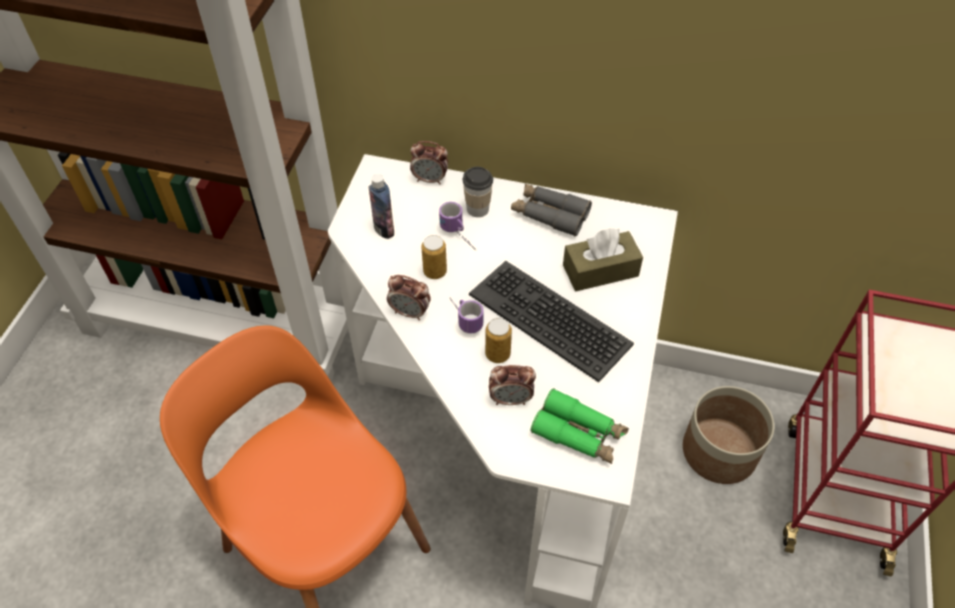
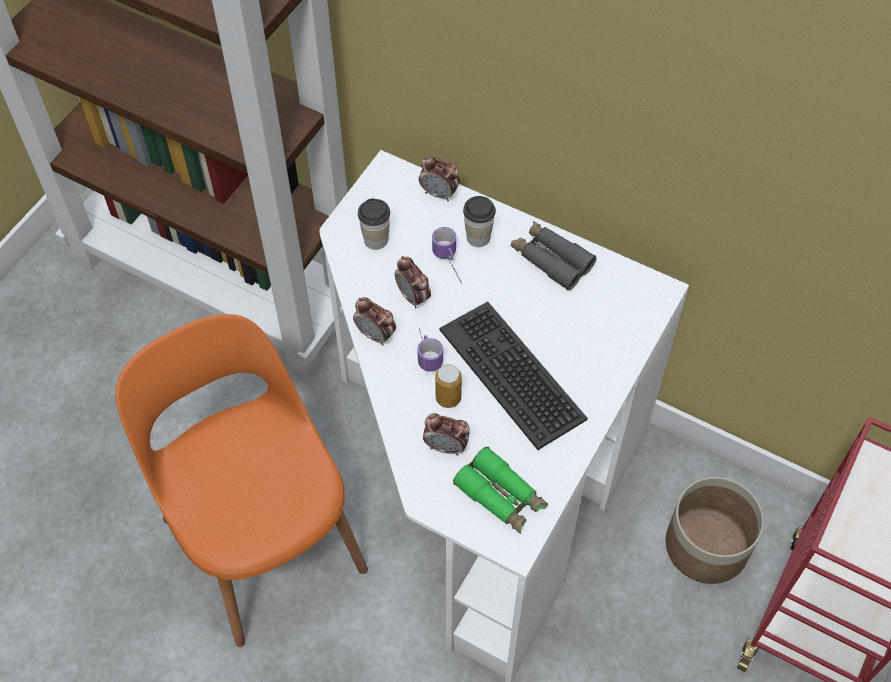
camera: 15 degrees right, 5 degrees up
bottle [369,174,394,239] -> cup [358,198,390,250]
can [421,235,447,279] -> alarm clock [395,256,431,308]
brown tissue box [563,228,643,291] -> none

